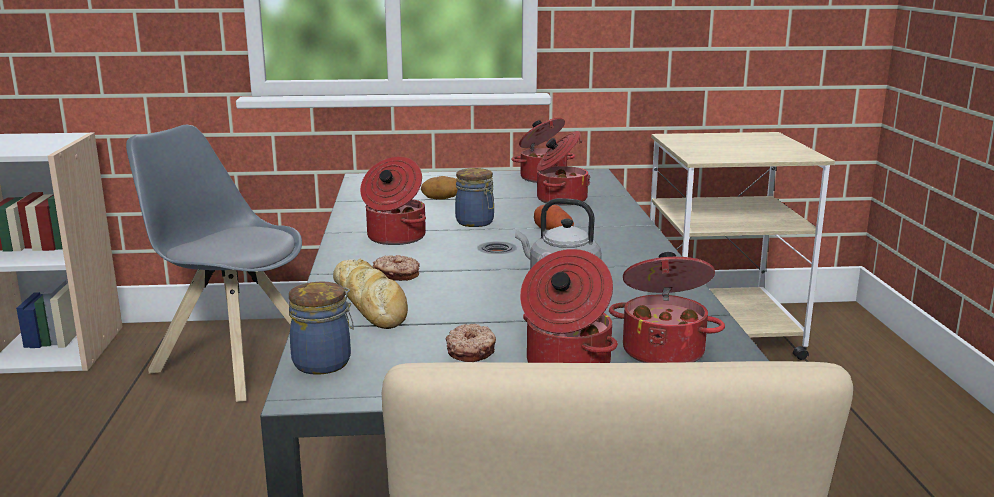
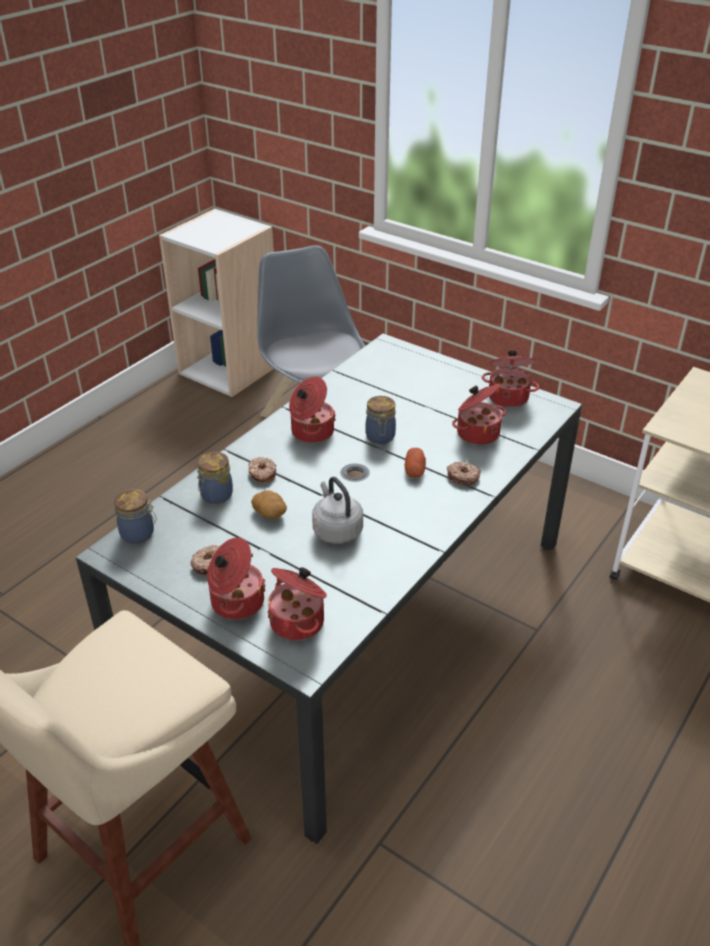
camera: 40 degrees right, 20 degrees up
bread [333,259,408,329] -> jar [197,452,233,504]
potato [421,176,458,199] -> potato moved to [251,490,287,519]
none -> donut [447,462,481,485]

